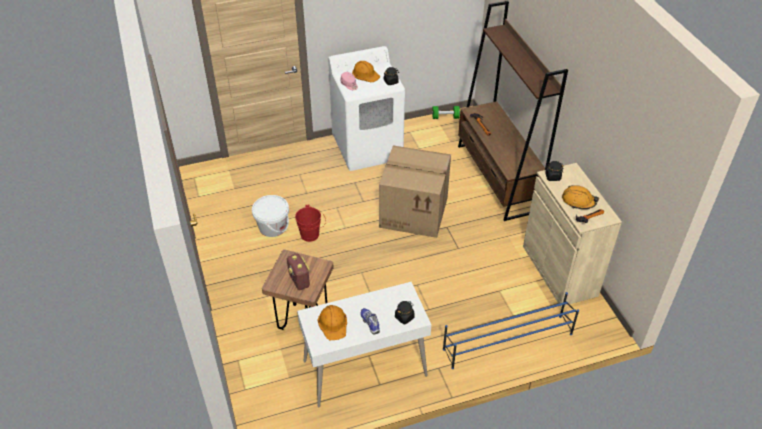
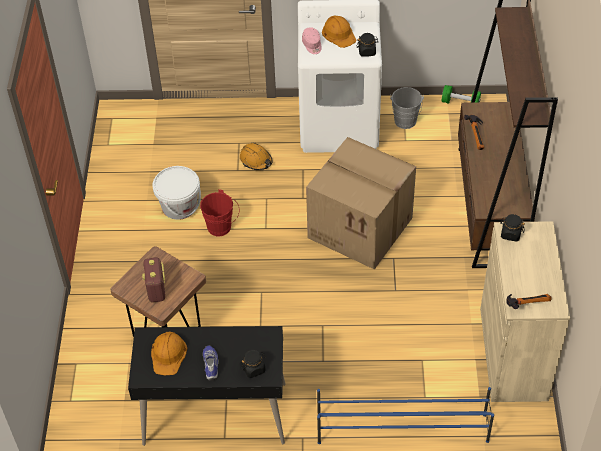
camera: 20 degrees right, 5 degrees up
white desk [297,282,431,407] -> black desk [128,326,286,446]
orange hard hat [562,185,599,209] -> orange hard hat moved to [240,143,273,170]
none -> grey bucket [390,87,424,129]

